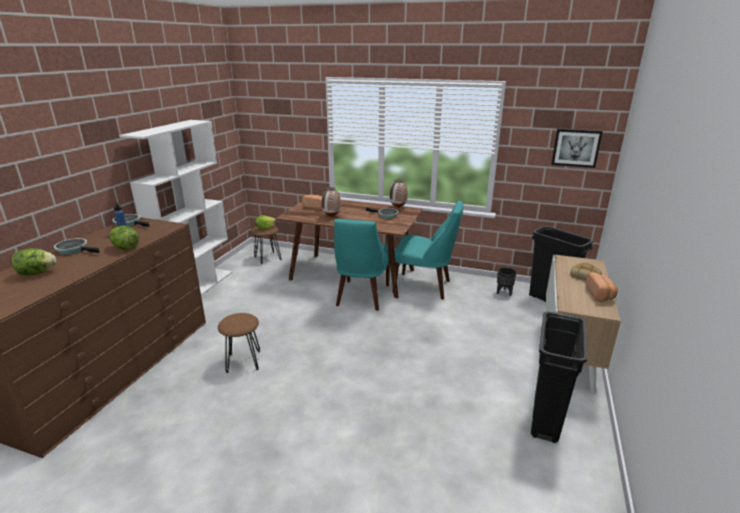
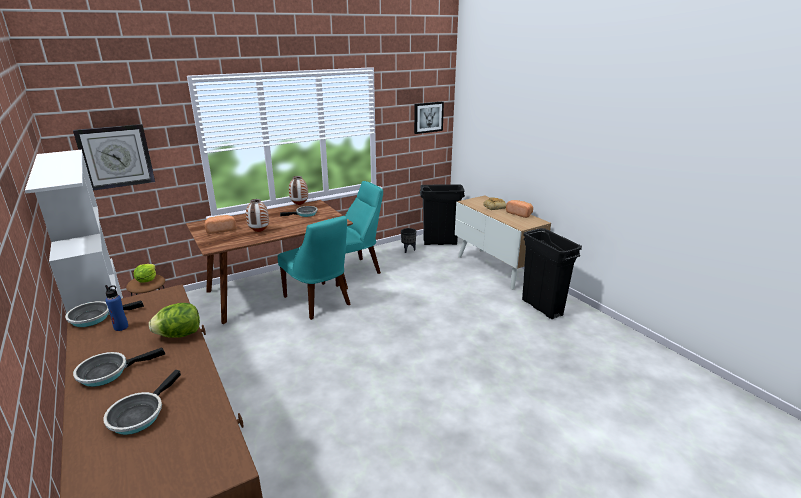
camera: 50 degrees left, 0 degrees up
lettuce [12,248,56,276] -> frying pan [103,370,181,435]
brown stool [218,313,260,373] -> none
none -> wall clock [73,124,155,191]

